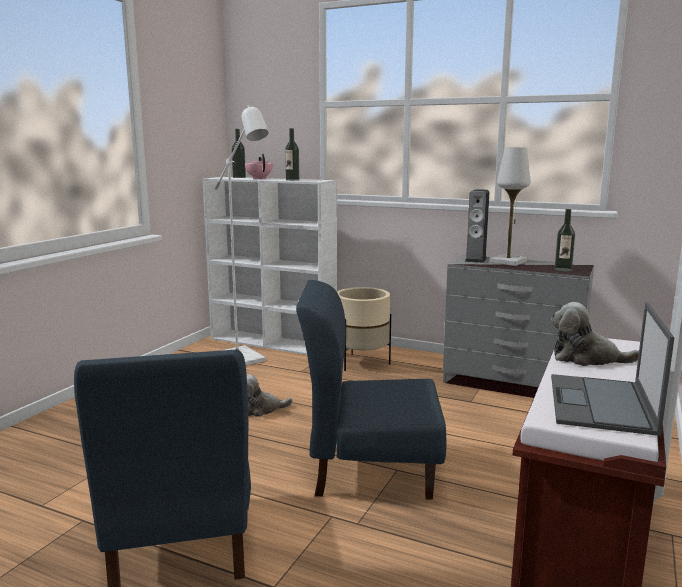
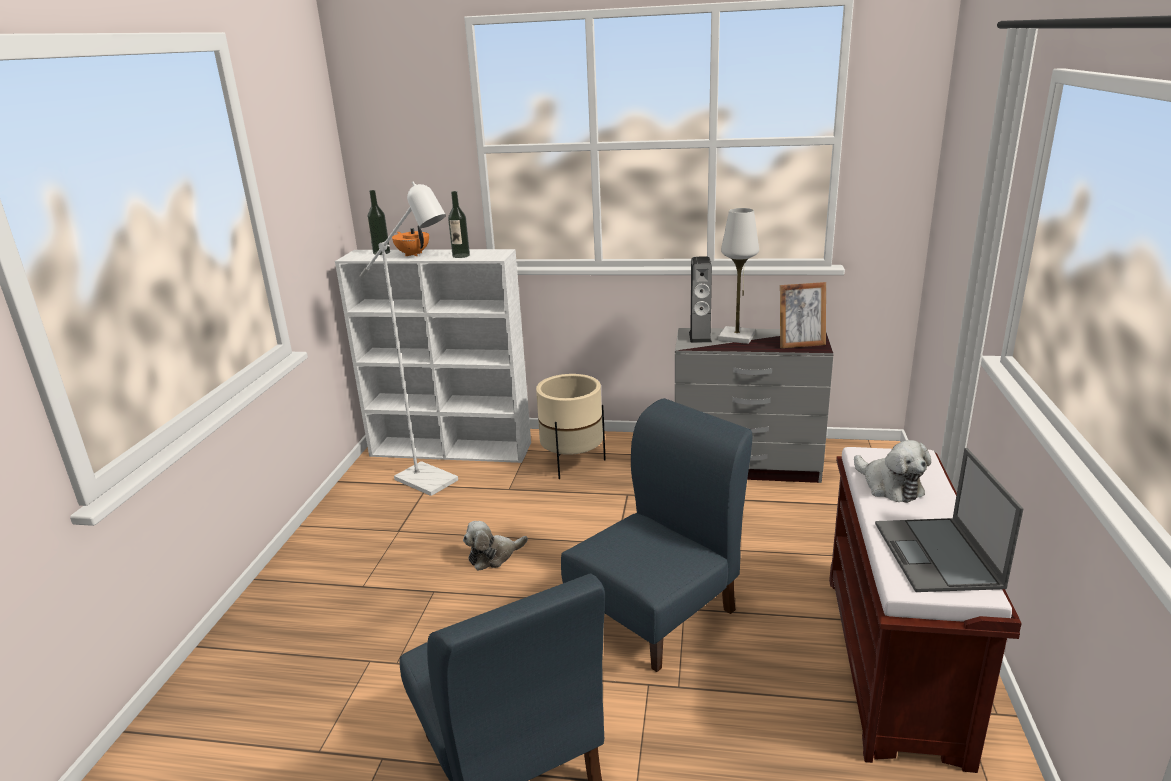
camera: 15 degrees left, 10 degrees up
pink teapot [245,154,273,179] -> orange teapot [392,225,429,256]
blue chair [296,280,447,500] -> blue chair turned 150 degrees clockwise [561,398,752,672]
plush toy [551,302,639,366] -> plush toy turned 120 degrees counterclockwise [854,440,931,503]
bottle [555,209,575,272] -> picture frame [780,282,826,348]

